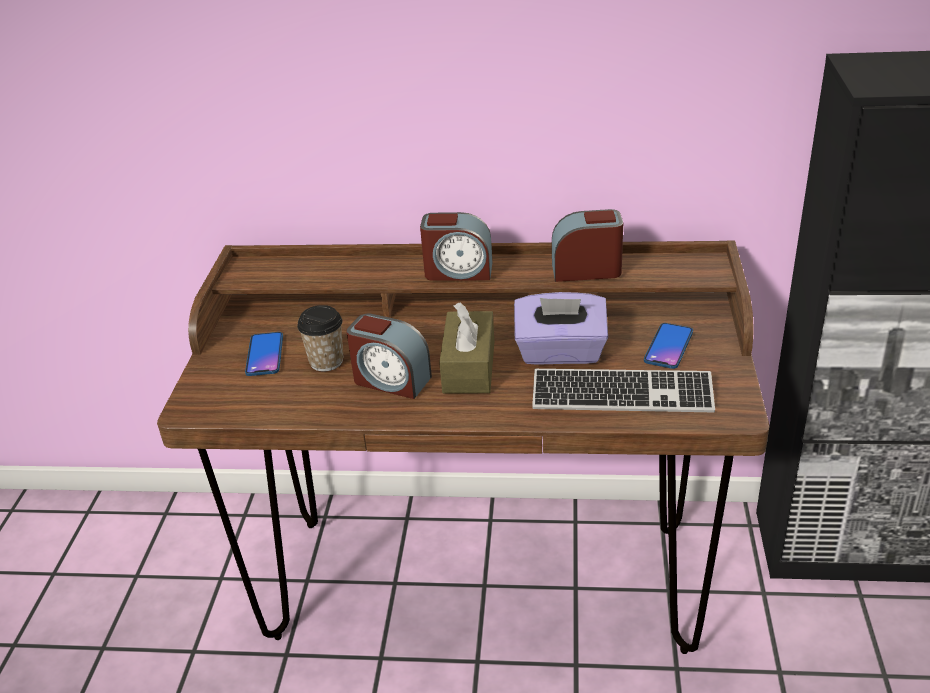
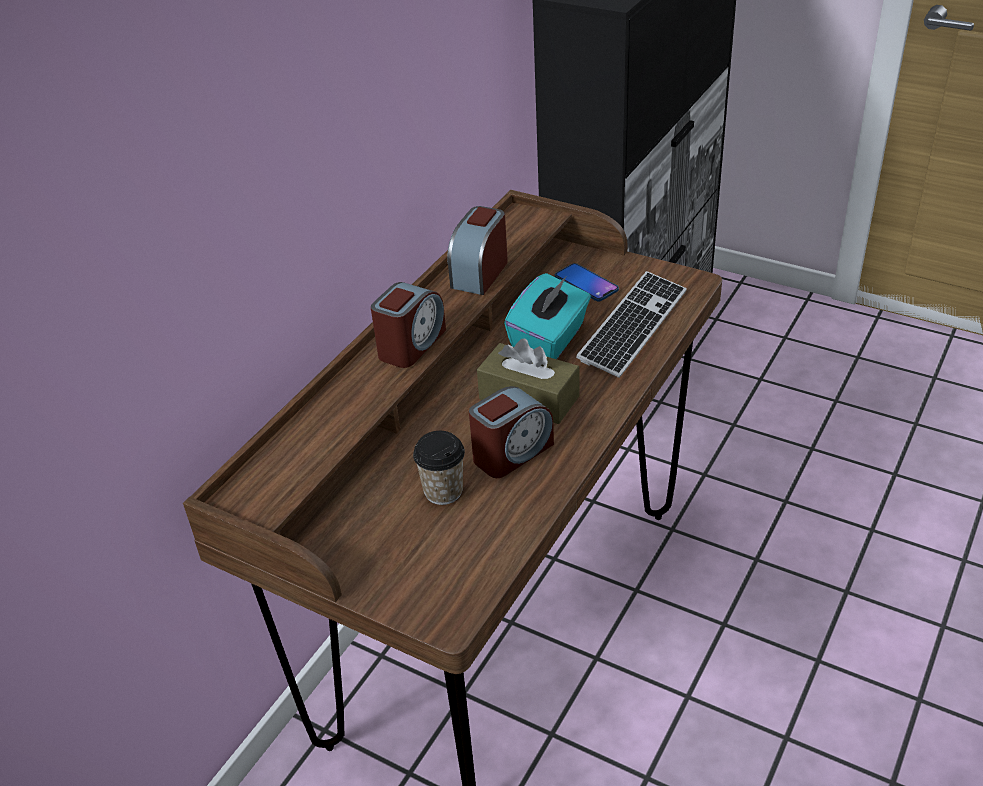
camera: 65 degrees left, 5 degrees up
phone [245,332,283,376] -> none
purple tissue box [514,292,608,365] -> turquoise tissue box [504,273,591,359]

